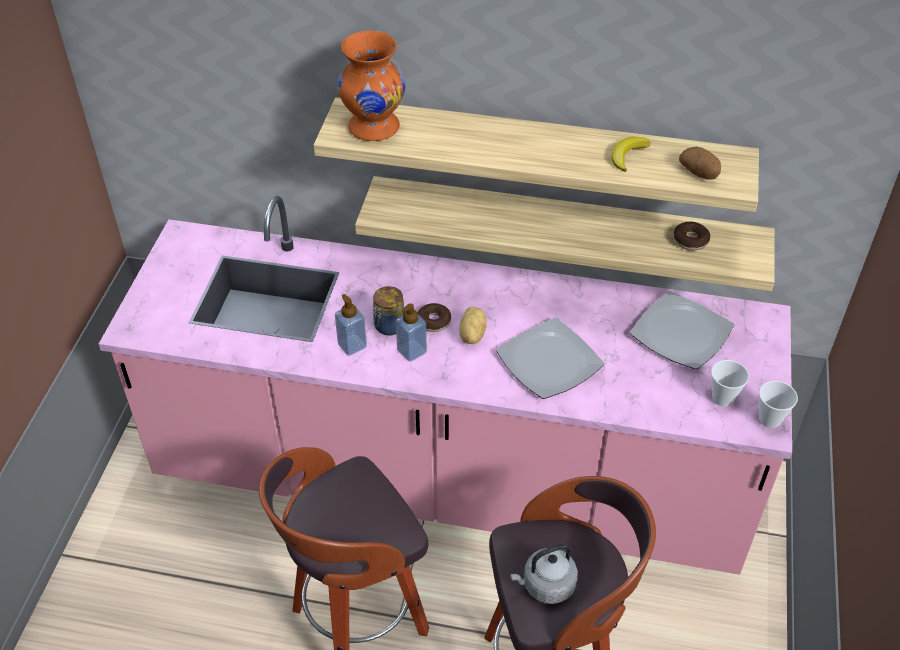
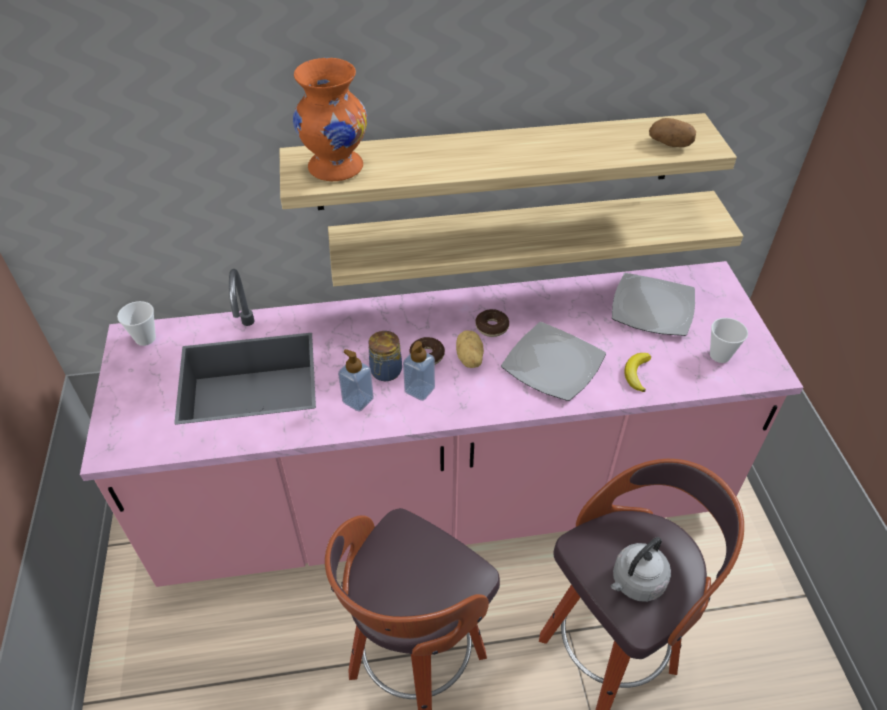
camera: 20 degrees left, 0 degrees up
banana [612,137,651,172] -> banana moved to [624,353,651,392]
donut [673,222,710,251] -> donut moved to [476,309,509,337]
cup [759,381,798,428] -> cup moved to [117,301,156,346]

